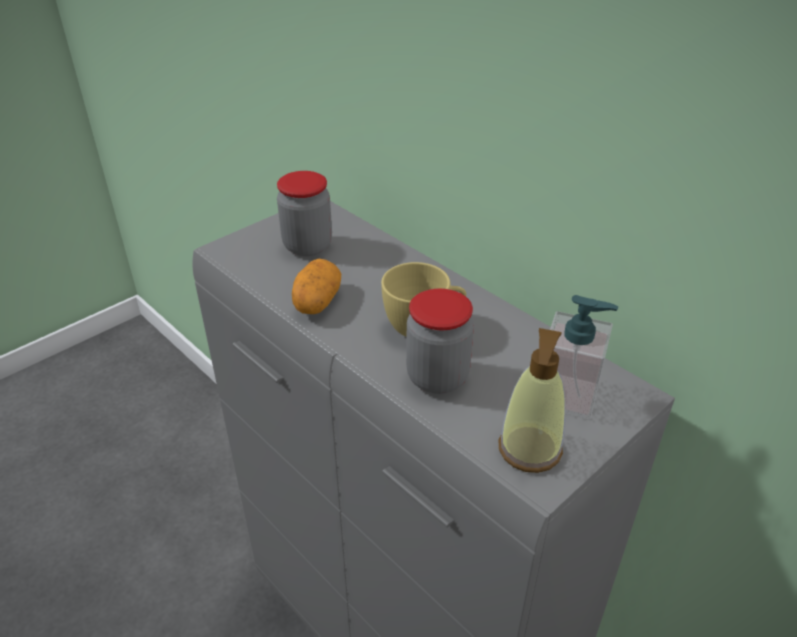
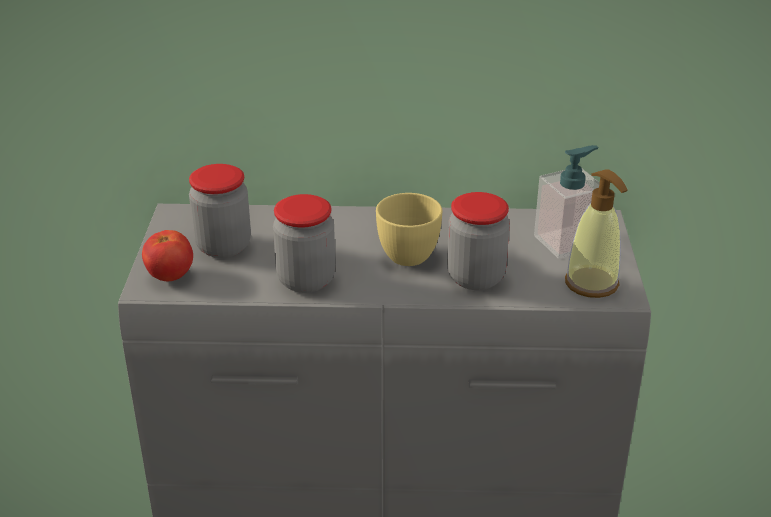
camera: 45 degrees left, 5 degrees down
potato [292,259,341,314] -> jar [273,194,335,293]
none -> tomato [142,230,193,281]

